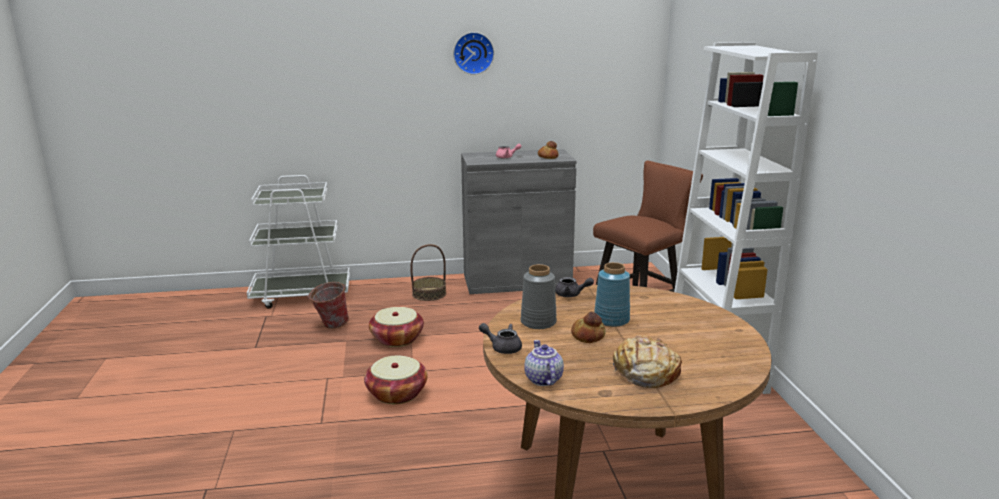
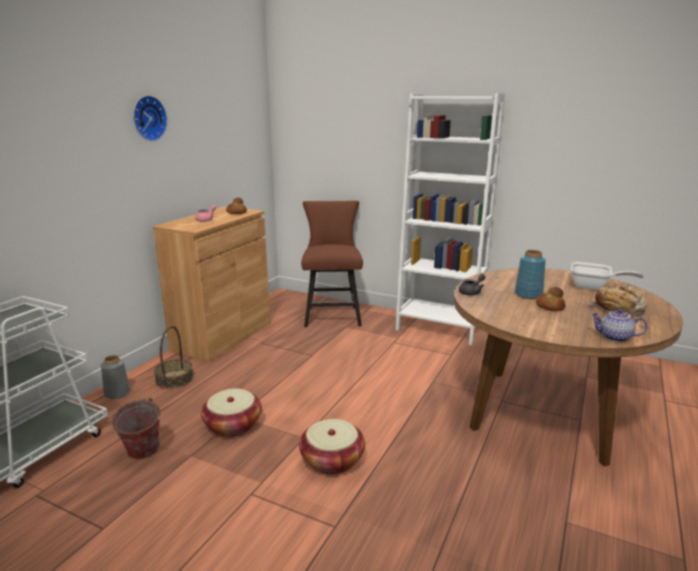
camera: 55 degrees left, 0 degrees up
grey cabinet [461,149,577,294] -> brown cabinet [153,206,270,362]
grey teapot [479,323,522,354] -> none
grey vase [521,264,557,329] -> grey vase moved to [101,355,130,399]
none -> frying pan [571,262,644,290]

